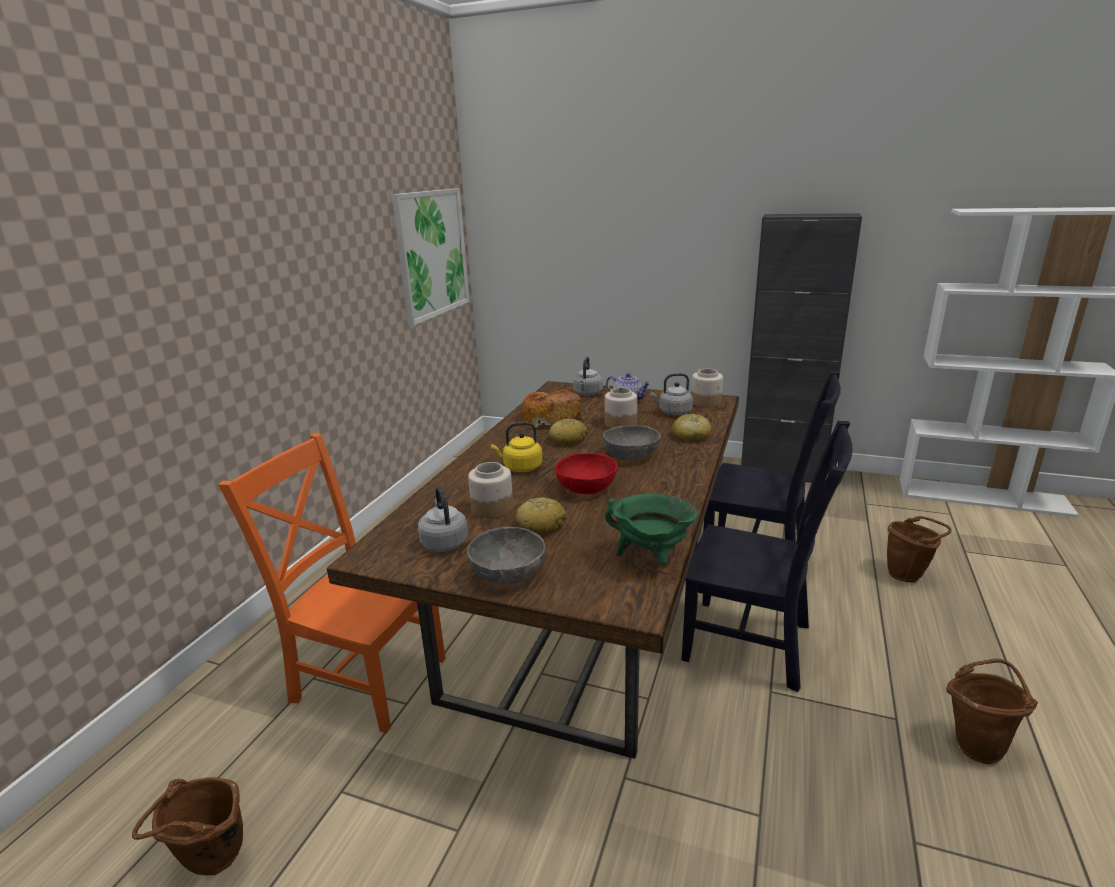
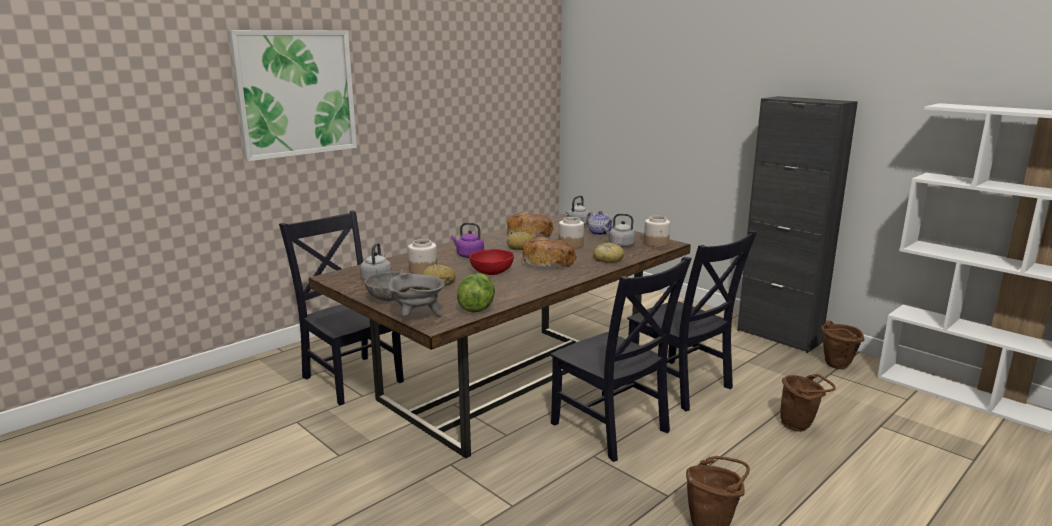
camera: 25 degrees right, 5 degrees down
brown bucket [132,777,243,875] -> brown bucket moved to [821,320,865,369]
orange chair [218,433,446,733] -> black chair [279,210,404,405]
picture [392,188,470,326] -> picture moved to [229,30,357,161]
yellow kettle [491,422,542,472] -> purple kettle [451,222,484,258]
grey bowl [603,425,661,460] -> bread [521,237,577,268]
green cooking pot [605,493,698,563] -> lettuce [457,273,495,313]
none -> grey cooking pot [388,269,445,317]

